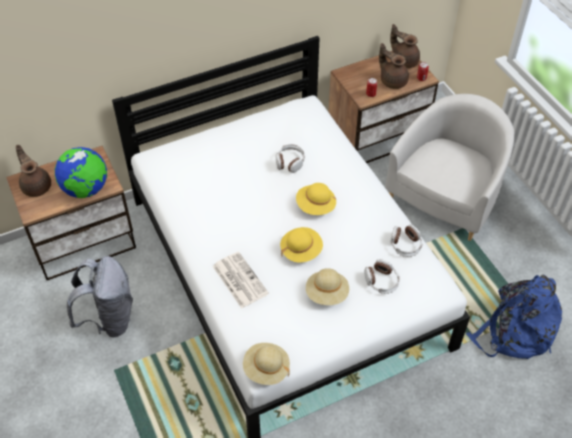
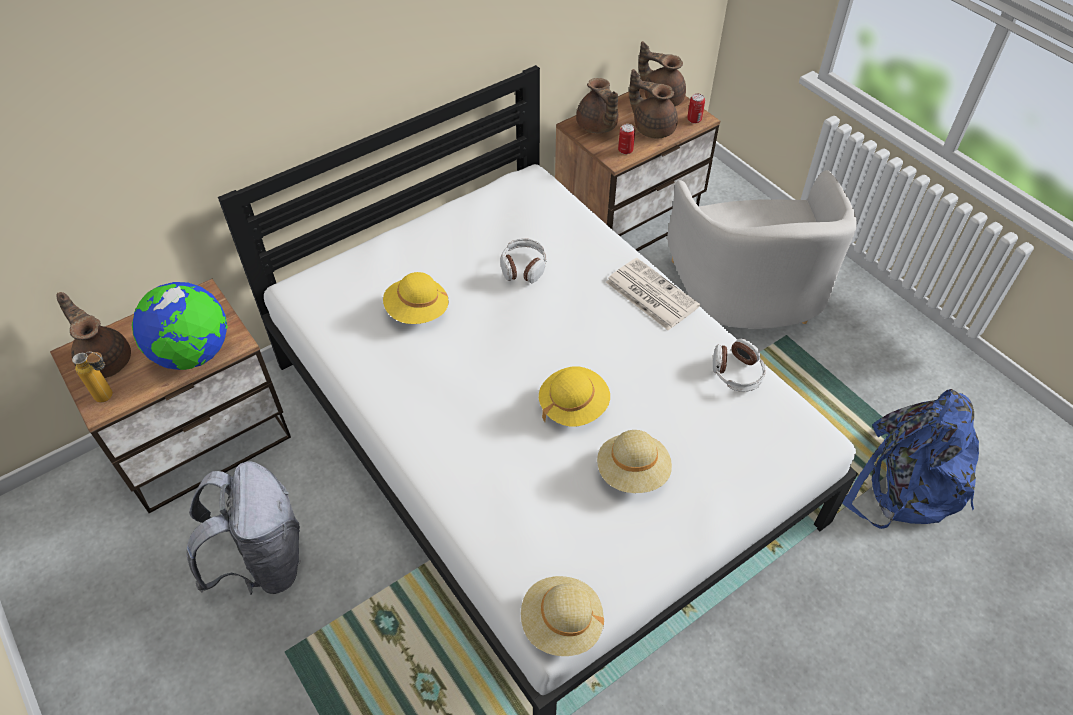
camera: 10 degrees left, 0 degrees up
newspaper [213,252,269,309] -> newspaper moved to [606,258,700,330]
yellow hat [296,183,336,215] -> yellow hat moved to [383,272,449,324]
headphones [364,259,400,294] -> none
white armchair [385,94,514,241] -> white armchair turned 150 degrees clockwise [667,170,857,329]
none -> bottle [72,352,113,402]
none -> brown teapot [576,78,618,133]

